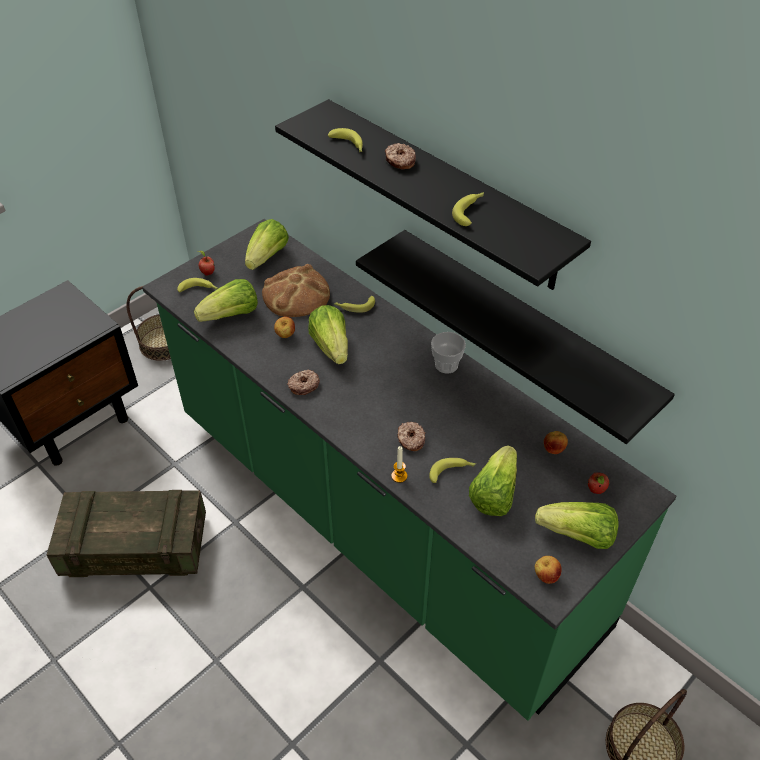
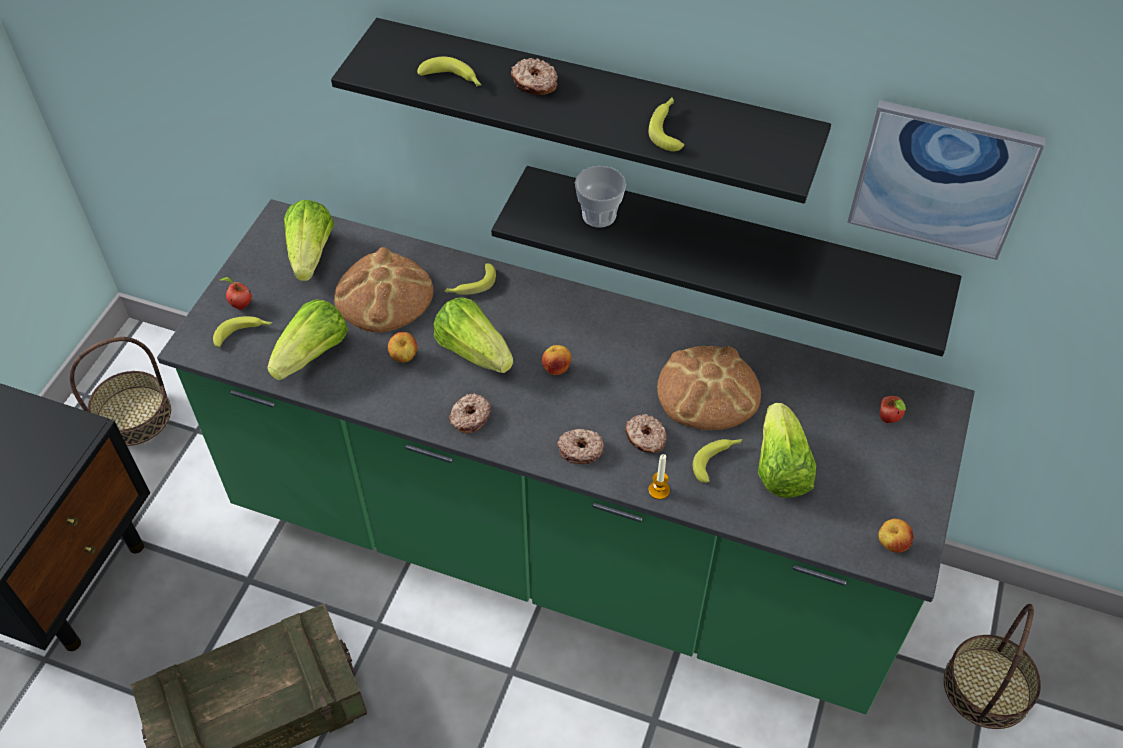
camera: 25 degrees left, 5 degrees up
cup [431,332,466,373] -> cup moved to [575,166,626,228]
lettuce [535,502,619,549] -> none
apple [544,431,568,454] -> apple moved to [542,345,571,375]
none -> donut [557,429,604,464]
none -> bread [657,346,761,430]
none -> picture [847,100,1046,260]

